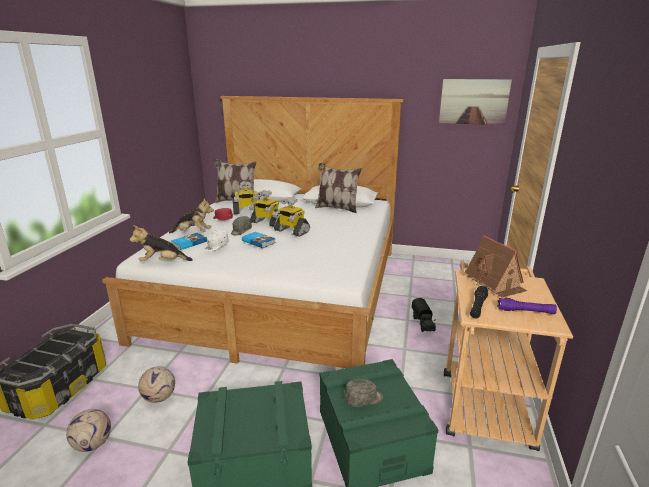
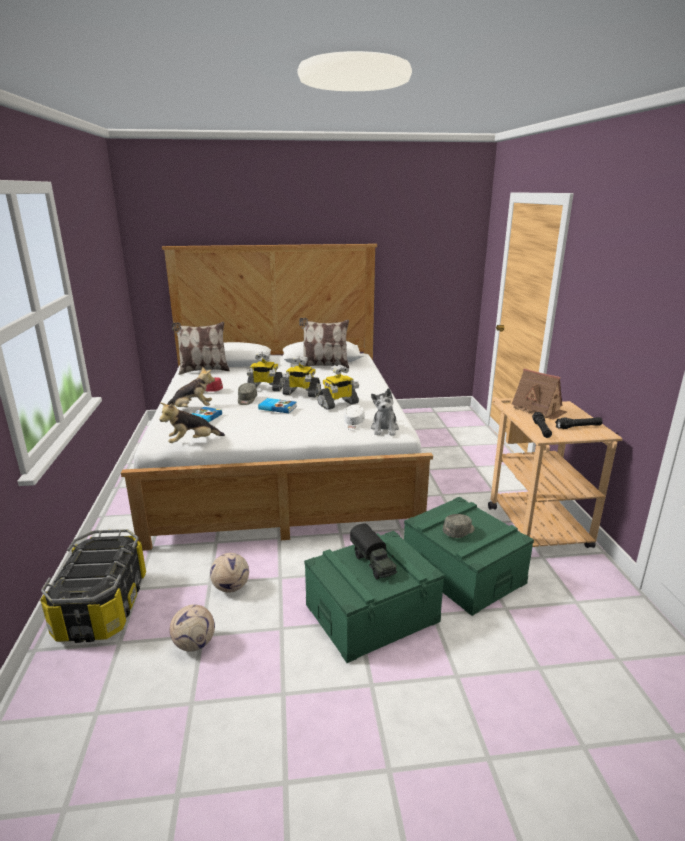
camera: 20 degrees left, 0 degrees up
white cap [204,230,229,251] -> white cap moved to [344,405,365,430]
toy robot [233,181,260,214] -> toy robot moved to [317,364,359,410]
toy truck [412,298,436,332] -> toy truck moved to [350,523,397,579]
picture [439,79,512,125] -> none
purple flashlight [497,298,557,314] -> black flashlight [555,417,603,429]
none -> plush toy [371,388,399,435]

